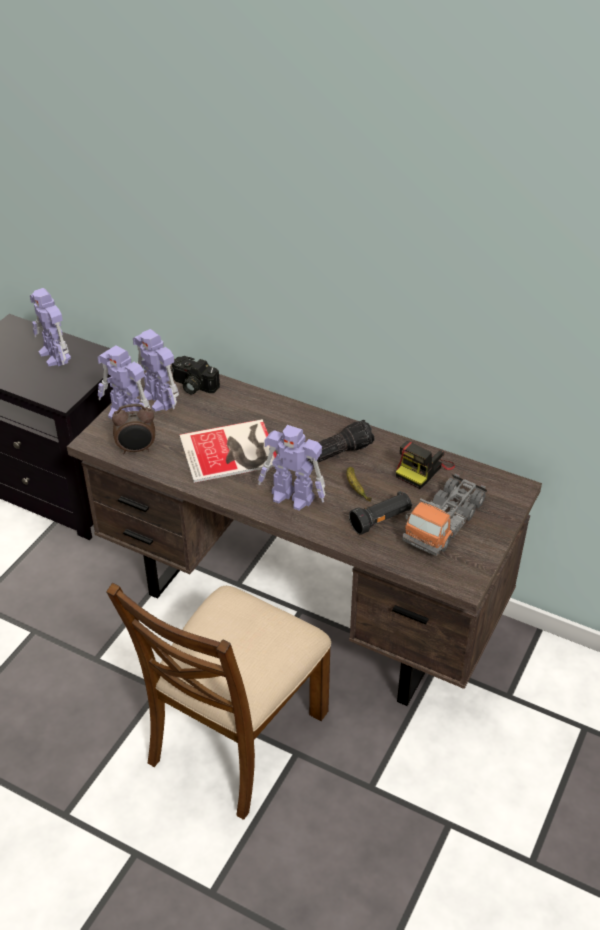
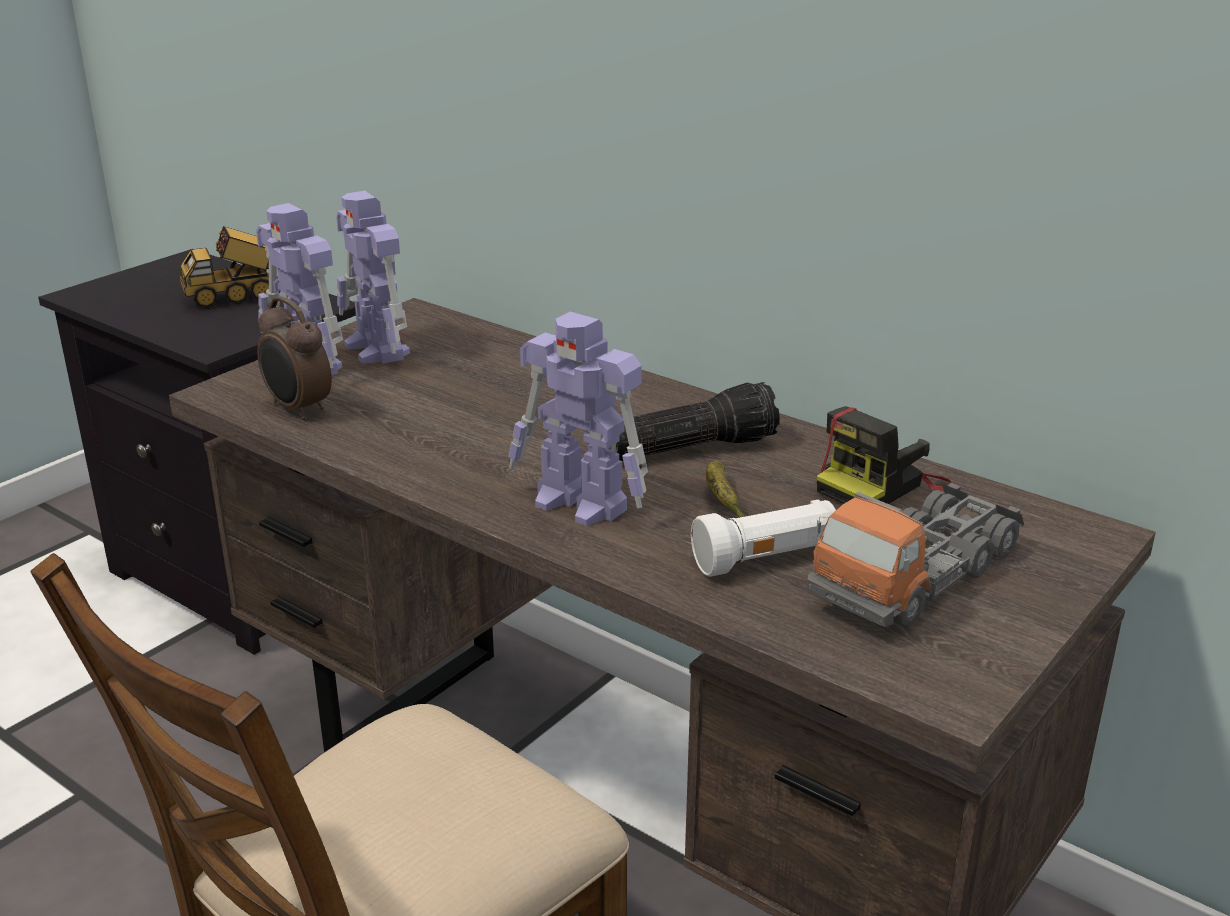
camera: 10 degrees right, 15 degrees down
toy robot [30,288,71,366] -> toy truck [180,226,269,309]
alarm clock [112,404,155,454] -> alarm clock turned 45 degrees clockwise [257,297,332,420]
camera [171,356,220,394] -> none
book [179,419,277,483] -> none
black flashlight [349,491,412,535] -> white flashlight [691,499,836,577]

